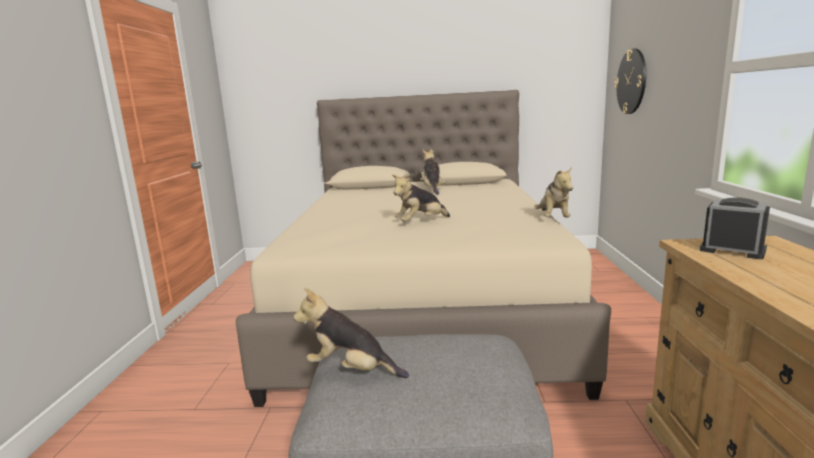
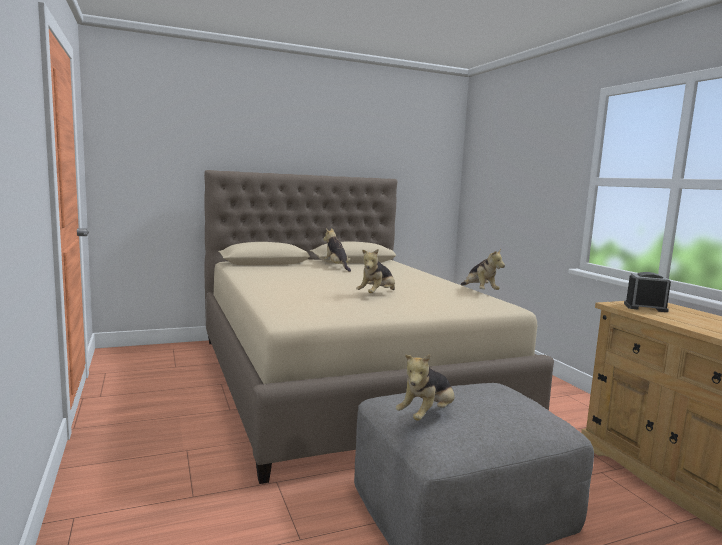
camera: 25 degrees left, 5 degrees down
plush toy [293,288,409,378] -> plush toy turned 45 degrees counterclockwise [396,354,455,421]
wall clock [615,48,646,114] -> none

